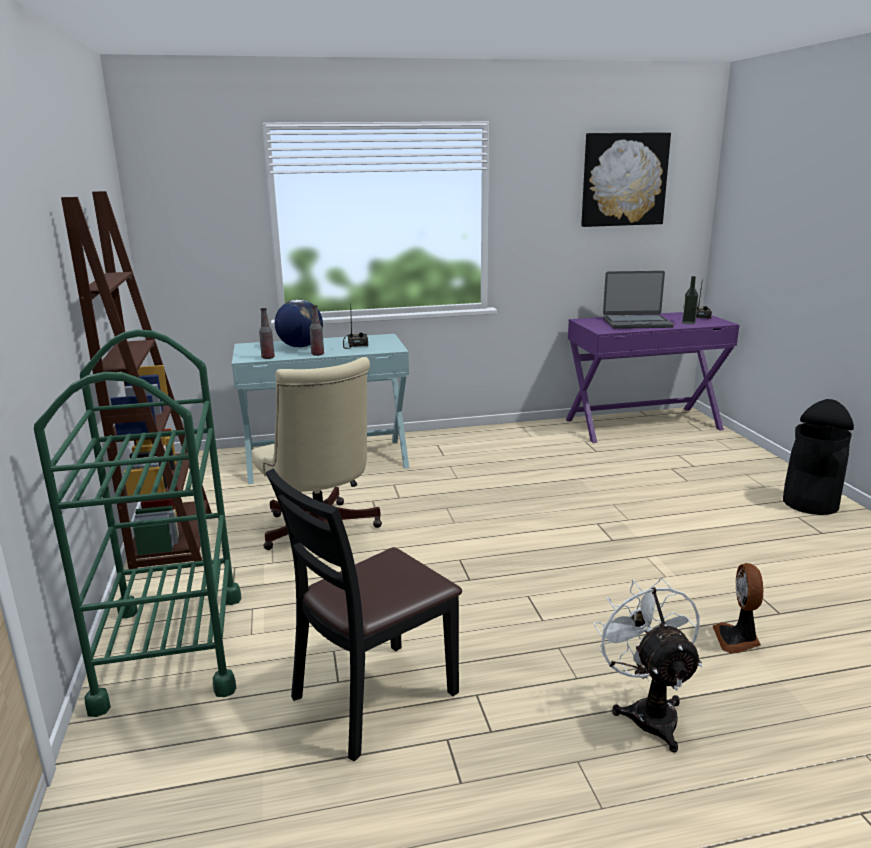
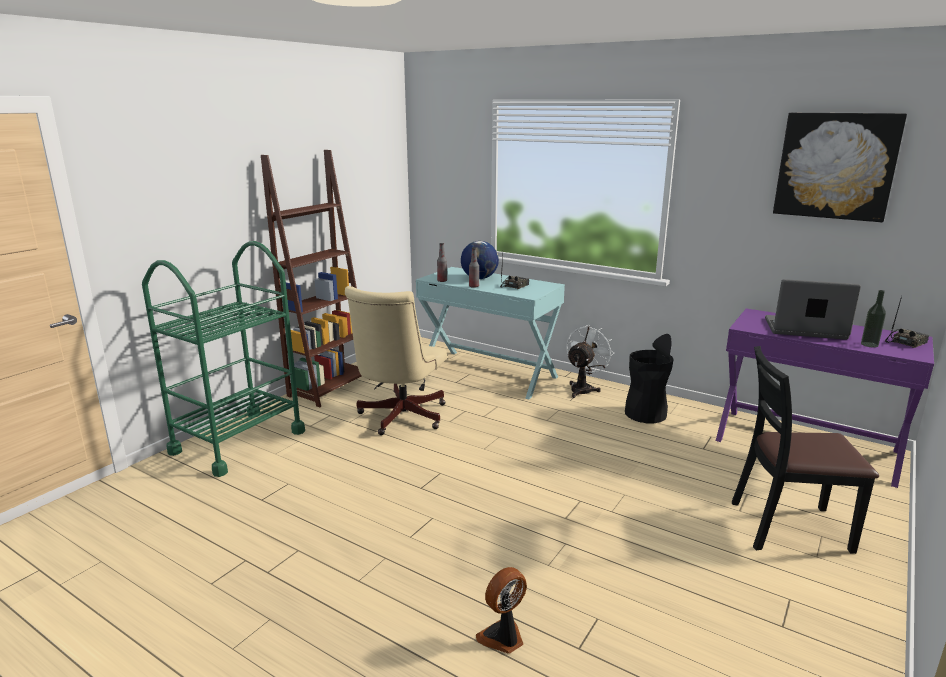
camera: 45 degrees right, 0 degrees up
black chair [266,469,462,761] -> black chair moved to [732,346,879,554]
white fan [594,578,702,753] -> white fan moved to [566,324,614,398]
laptop [603,271,674,329] -> laptop turned 150 degrees clockwise [765,279,861,340]
black trash can [783,399,854,515] -> black trash can moved to [625,334,673,423]

